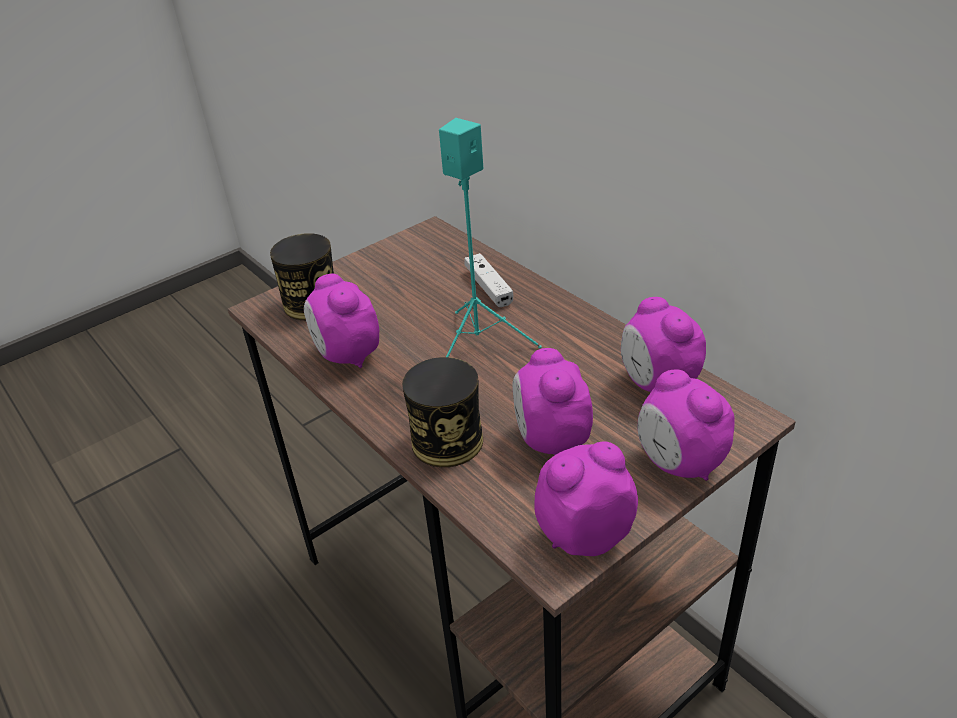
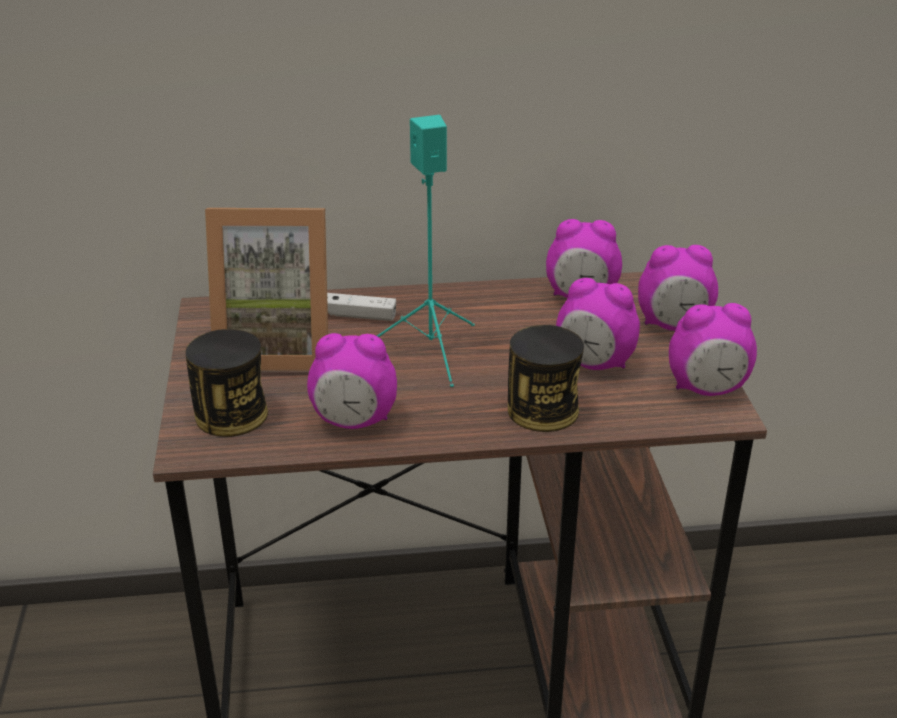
camera: 60 degrees left, 5 degrees down
alarm clock [534,441,638,556] -> alarm clock turned 105 degrees counterclockwise [669,303,757,396]
none -> picture frame [205,208,328,371]

